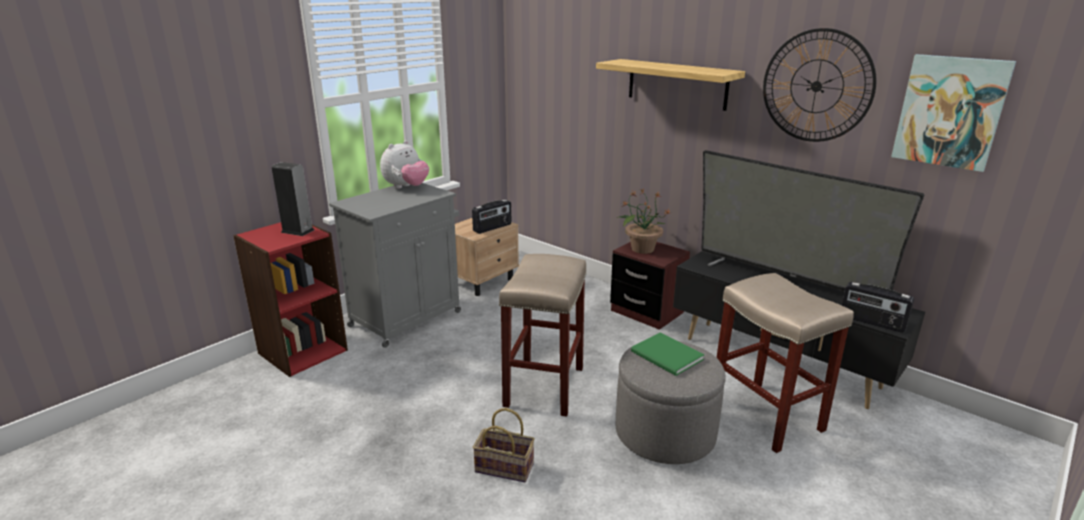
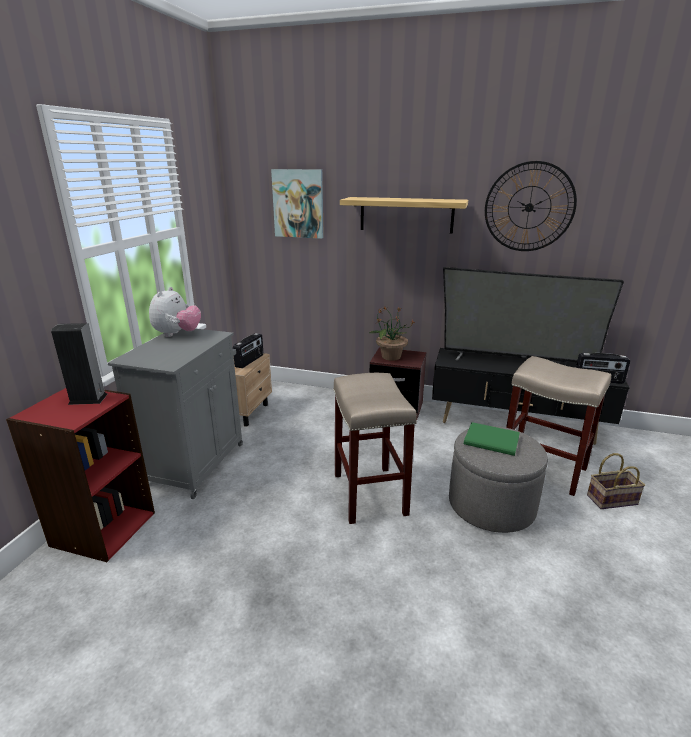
camera: 25 degrees left, 0 degrees up
basket [473,408,535,482] -> basket moved to [587,453,645,509]
picture [891,54,1016,172] -> picture moved to [271,169,324,239]

